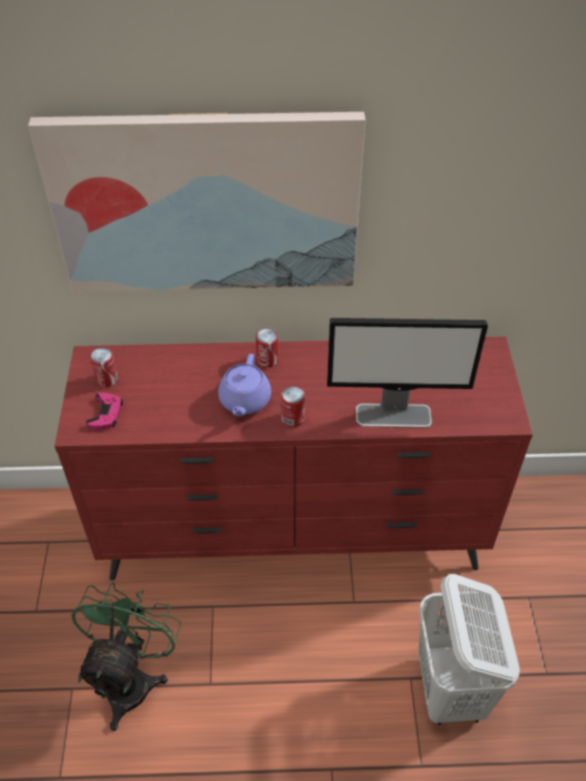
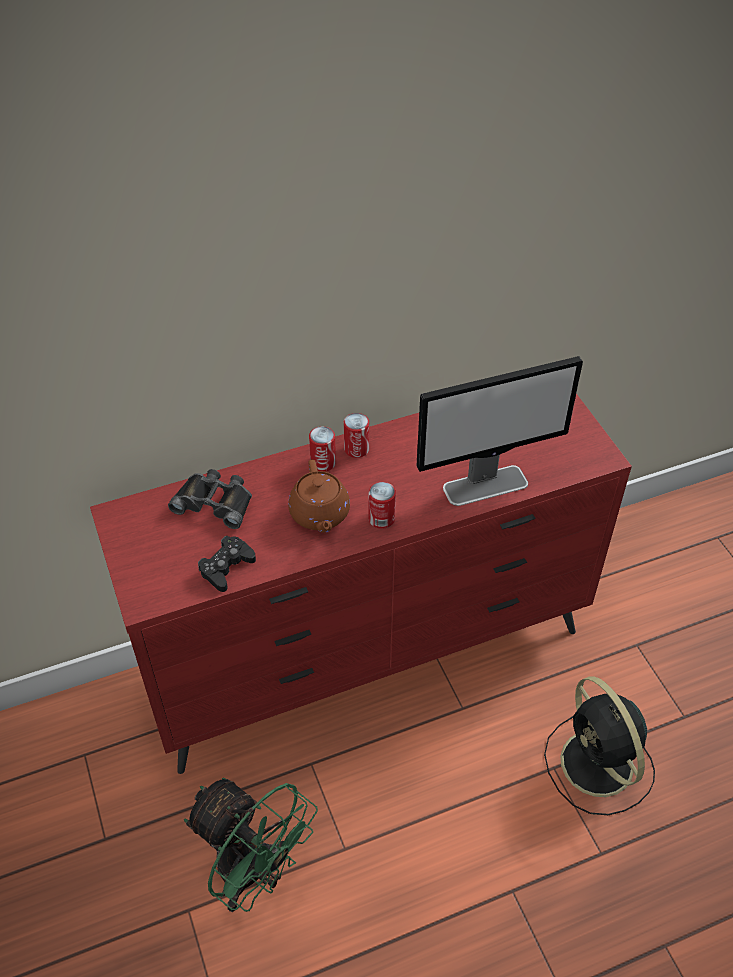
camera: 20 degrees left, 0 degrees up
picture [28,112,365,292] -> none
green fan [71,583,181,731] -> green fan turned 135 degrees clockwise [184,778,318,912]
pink game controller [86,393,123,429] -> none
can [90,348,119,387] -> can moved to [344,413,369,458]
purple teapot [218,354,271,416] -> brown teapot [288,459,350,533]
white laundry basket [418,574,520,725] -> black fan [544,676,655,815]
none -> black binoculars [168,469,252,529]
none -> black game controller [198,536,256,592]

